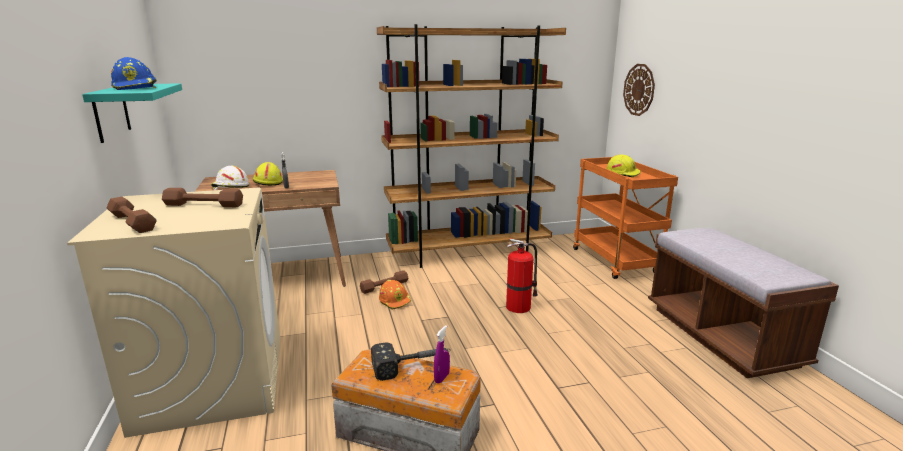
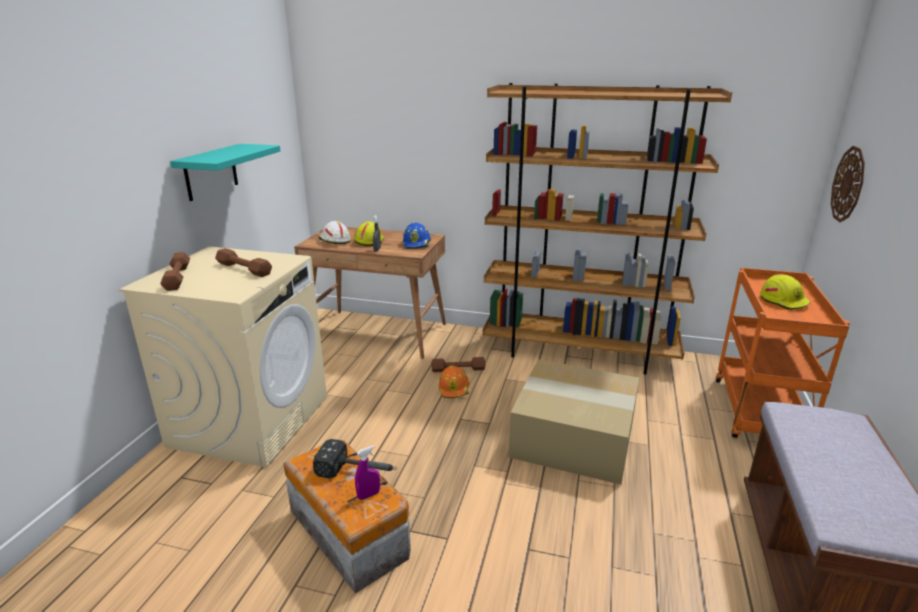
camera: 30 degrees right, 5 degrees up
blue hard hat [111,57,157,90] -> blue hard hat moved to [403,222,431,249]
fire extinguisher [506,238,538,313] -> cardboard box [509,359,639,485]

